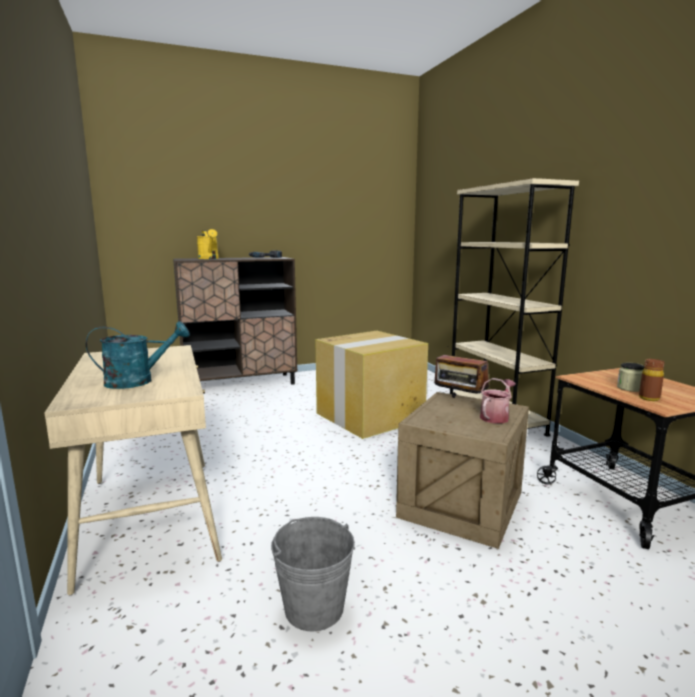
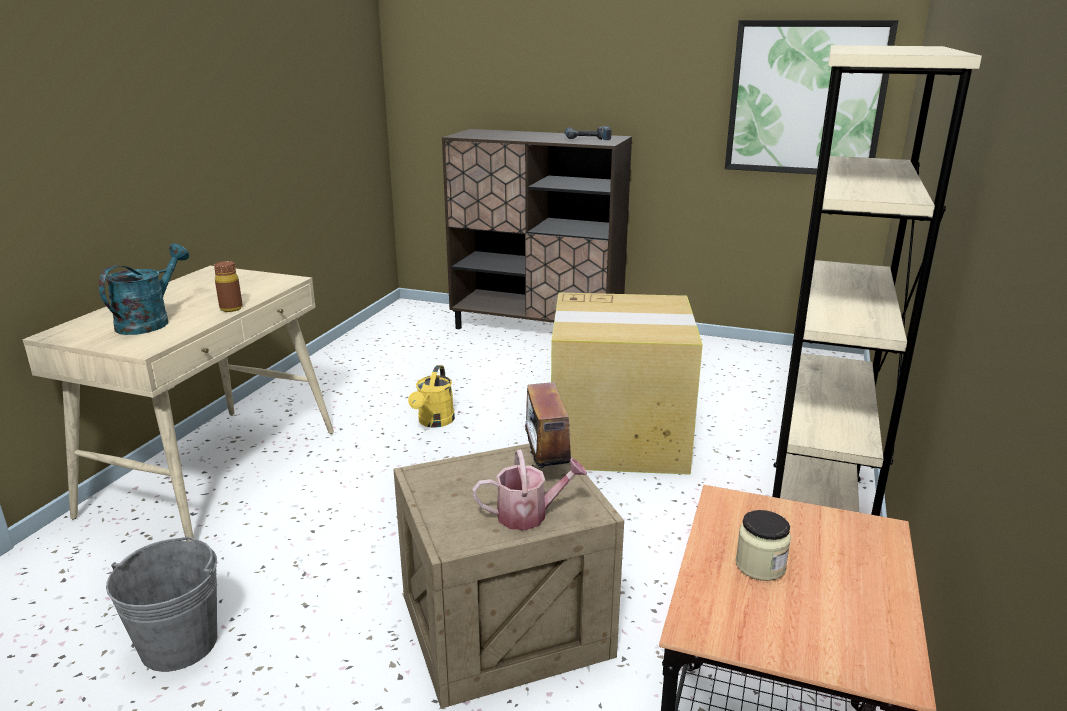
camera: 40 degrees right, 10 degrees up
turquoise watering can [86,321,190,389] -> turquoise watering can turned 90 degrees counterclockwise [99,244,189,335]
yellow watering can [197,229,219,259] -> yellow watering can moved to [408,365,455,428]
brown bottle [639,359,665,401] -> brown bottle moved to [214,261,243,312]
none -> picture [725,20,898,174]

